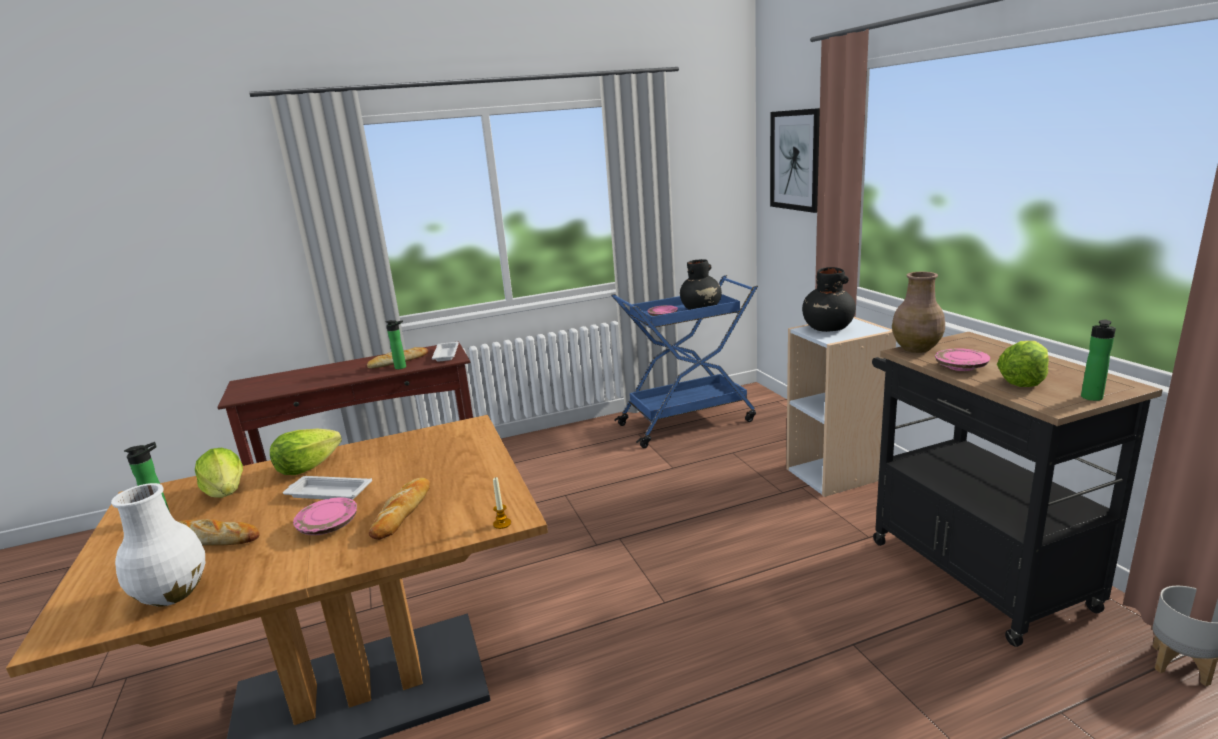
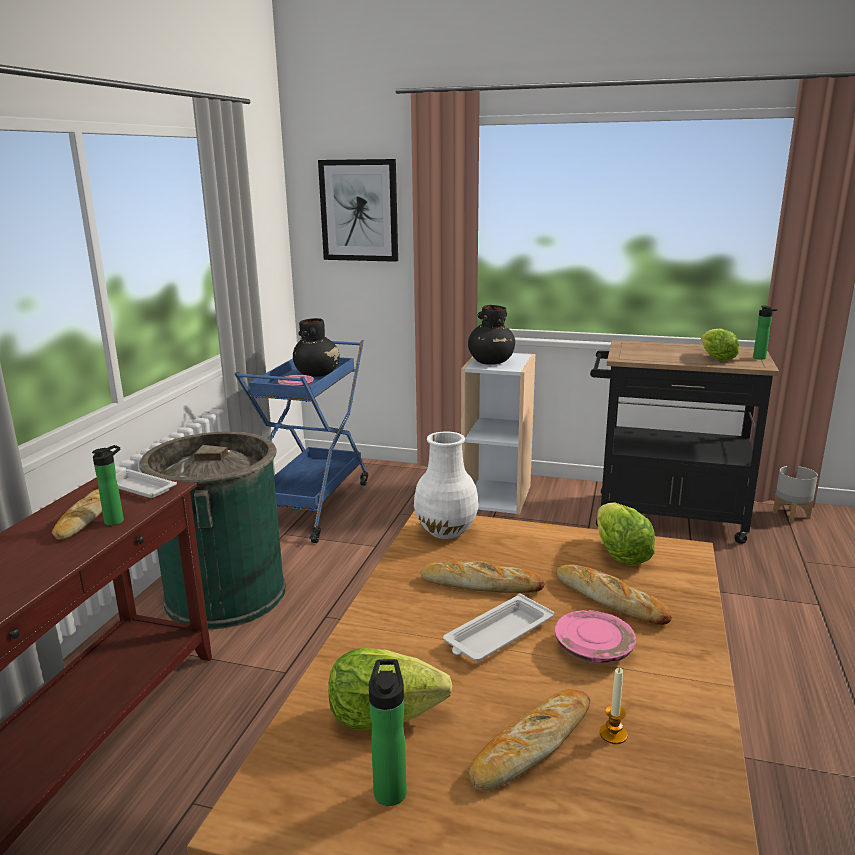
camera: 55 degrees left, 0 degrees up
white vase [111,483,205,607] -> white vase moved to [414,431,479,539]
lettuce [270,429,342,475] -> lettuce moved to [597,503,655,565]
candle [493,477,511,529] -> candle moved to [600,668,627,744]
brown vase [892,272,945,353] -> none
pink plate [935,349,990,371] -> none
none -> green trash can [139,432,286,629]
none -> bread [420,561,545,593]

